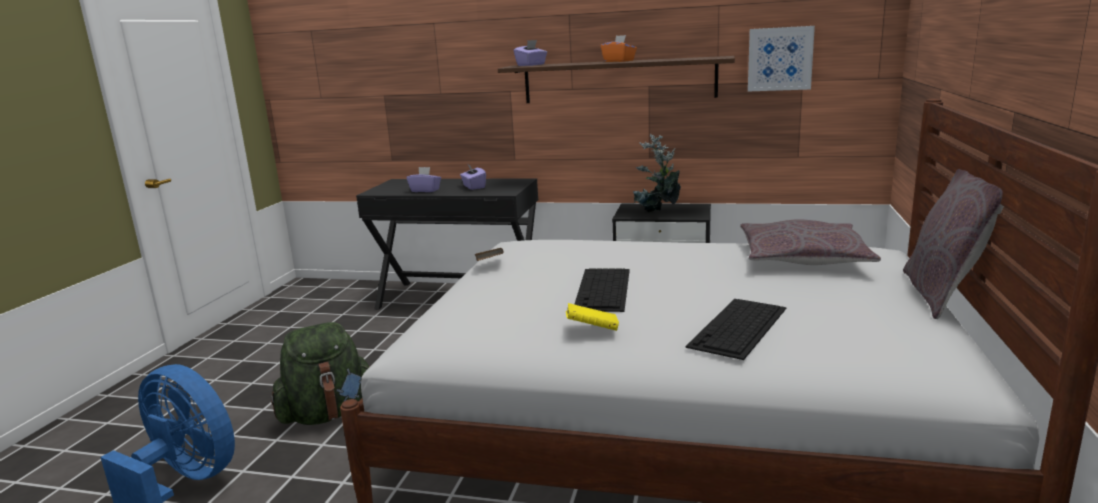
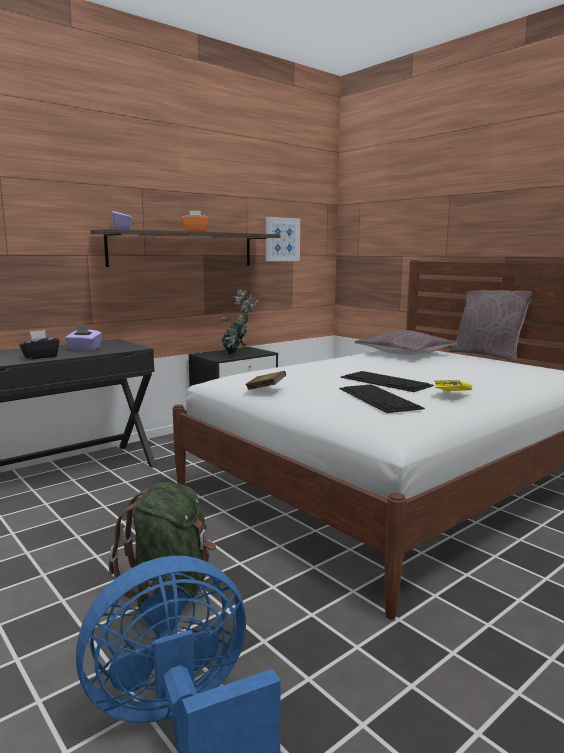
camera: 55 degrees left, 5 degrees down
purple tissue box [406,167,441,192] -> black tissue box [19,330,60,359]
keyboard [685,299,786,360] -> keyboard moved to [339,384,425,413]

